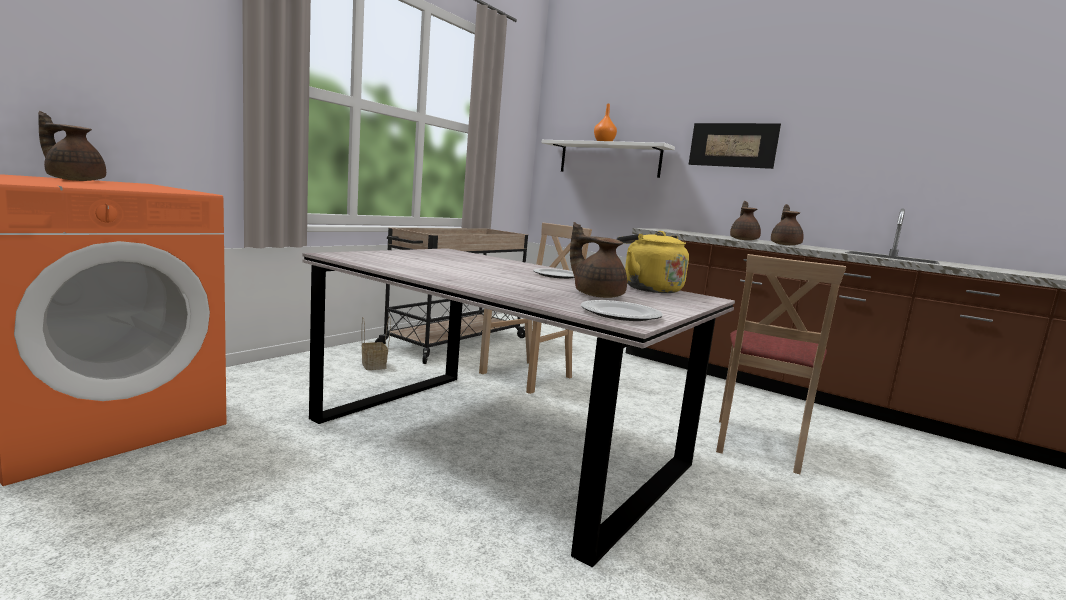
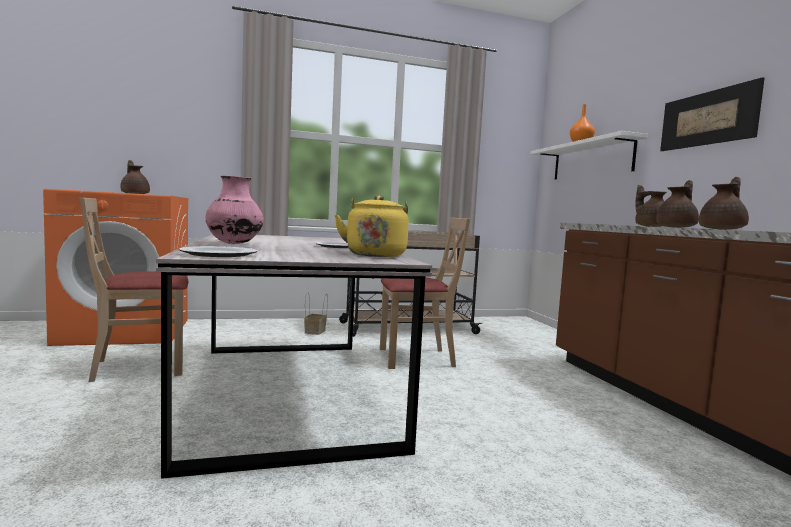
camera: 40 degrees right, 5 degrees down
brown teapot [570,222,627,298] -> brown teapot moved to [635,185,667,227]
beige chair [716,254,846,474] -> beige chair moved to [80,198,188,382]
none -> pink vase [205,176,264,244]

